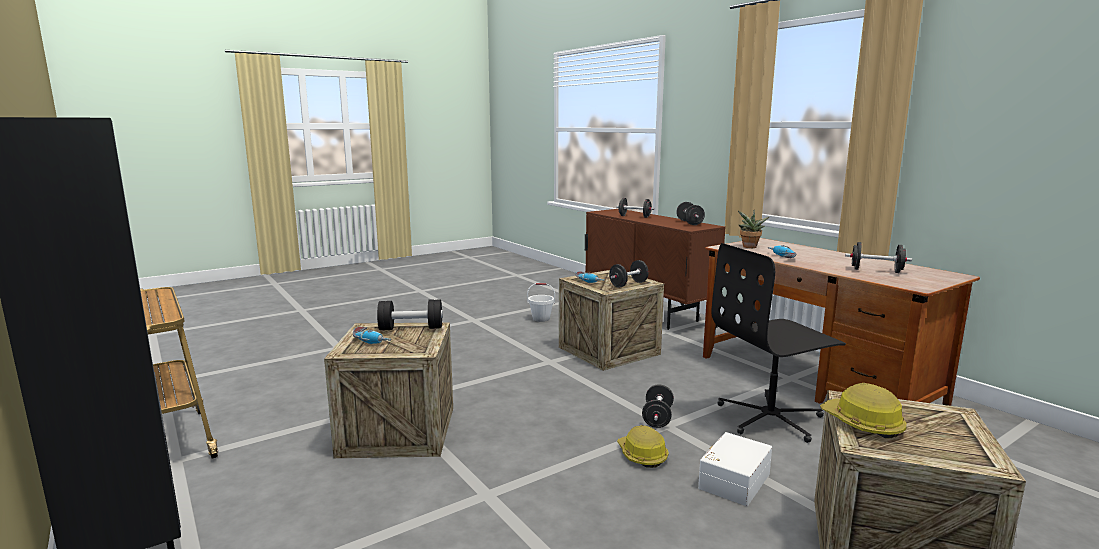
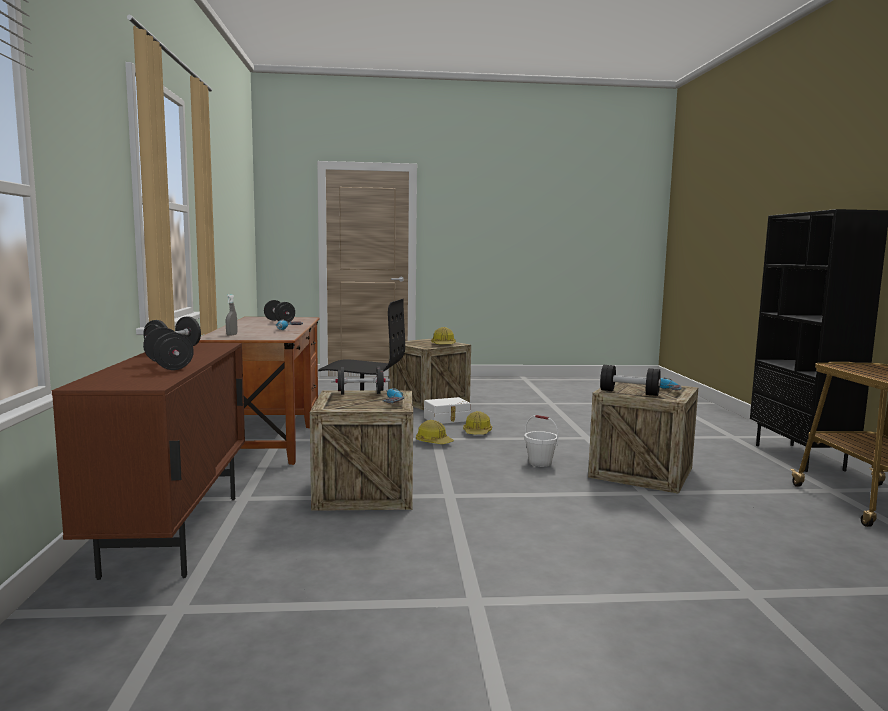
camera: 150 degrees left, 5 degrees down
white bucket [527,283,555,322] -> white bucket moved to [524,415,559,467]
black dumbbell [642,384,674,428] -> hard hat [416,420,454,444]
potted plant [738,210,769,248] -> none
none -> grey spray bottle [226,294,237,336]

